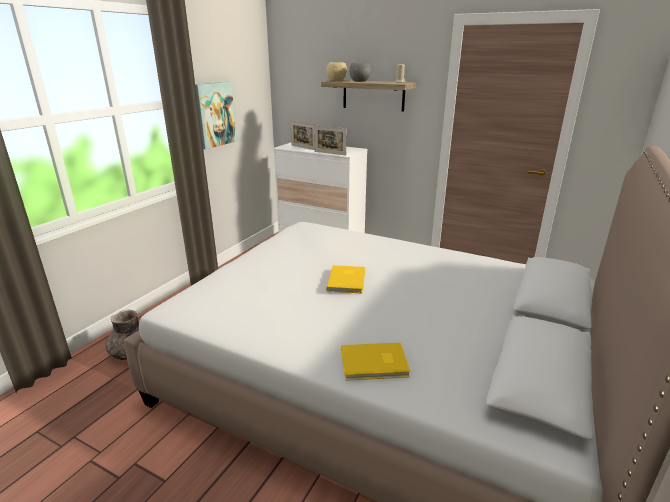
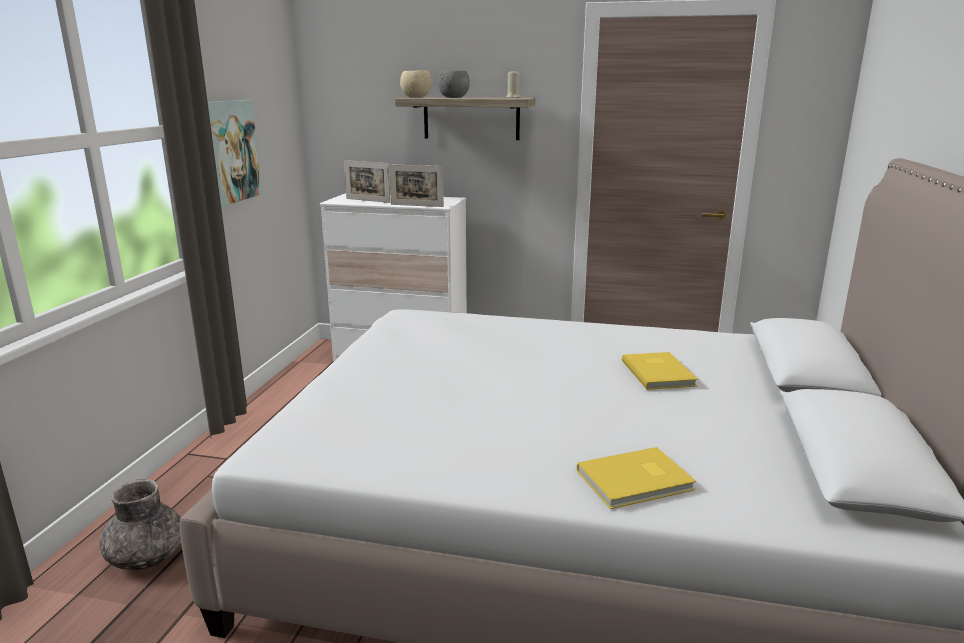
camera: 15 degrees left, 5 degrees down
yellow book [326,265,365,294] -> yellow book moved to [622,352,698,390]

